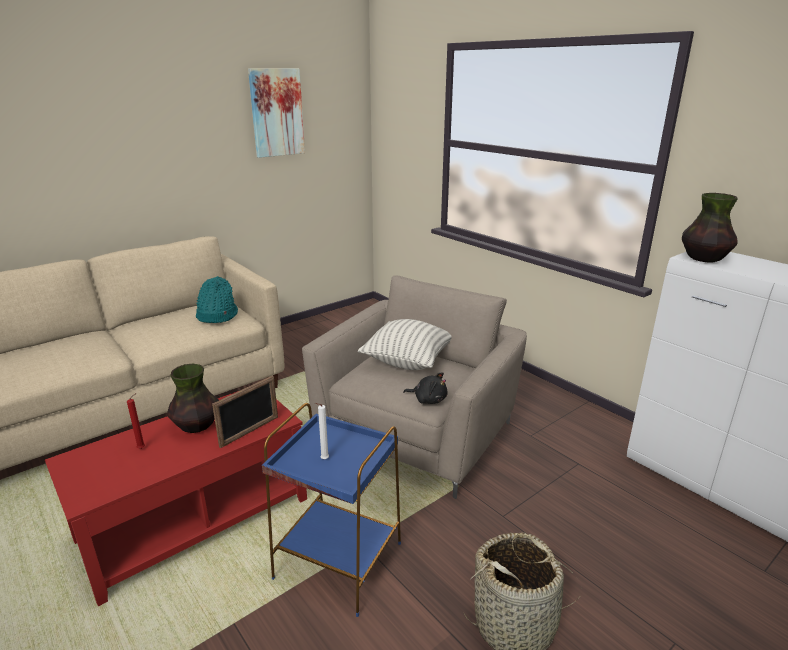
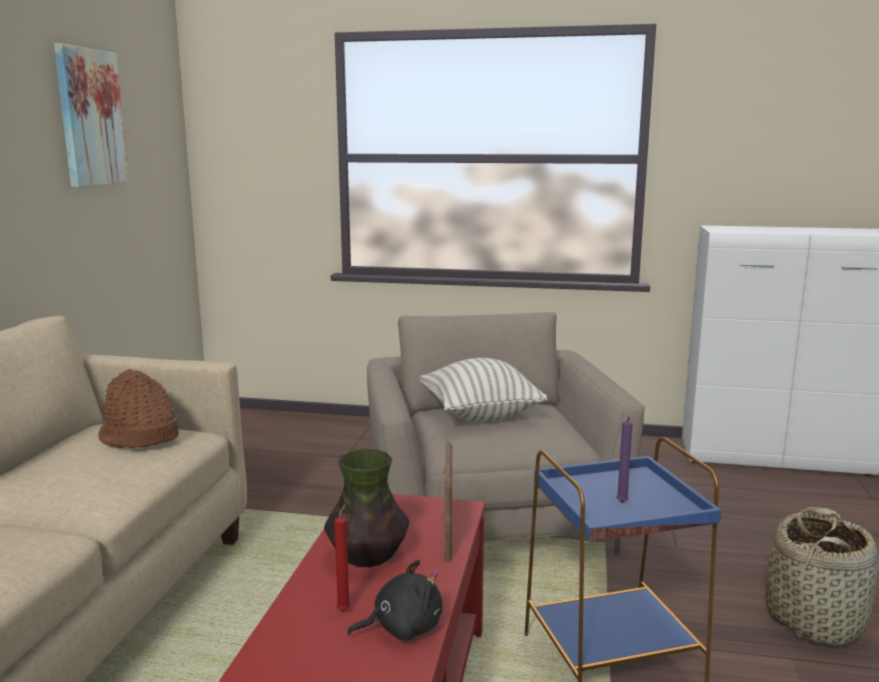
camera: 40 degrees left, 10 degrees down
turquoise hat [196,276,238,323] -> brown hat [98,369,179,448]
white candle [315,403,329,459] -> purple candle [616,417,632,503]
black plush toy [403,372,448,404] -> black plush toy moved to [347,560,442,641]
vase [682,193,738,262] -> none

